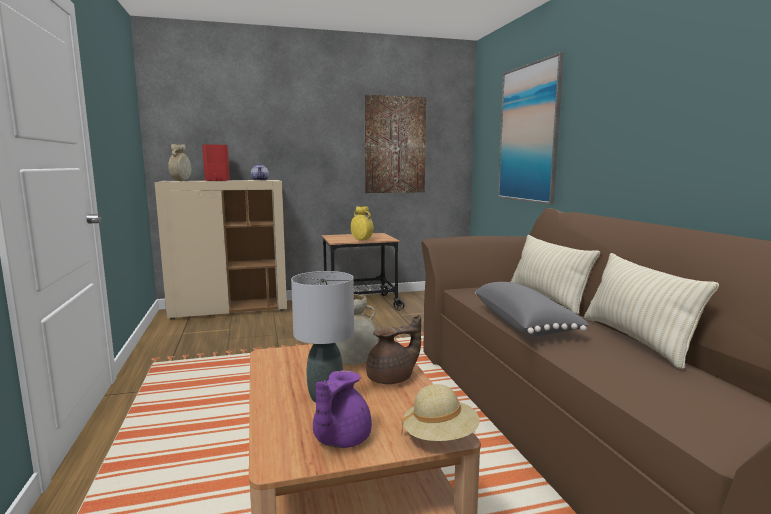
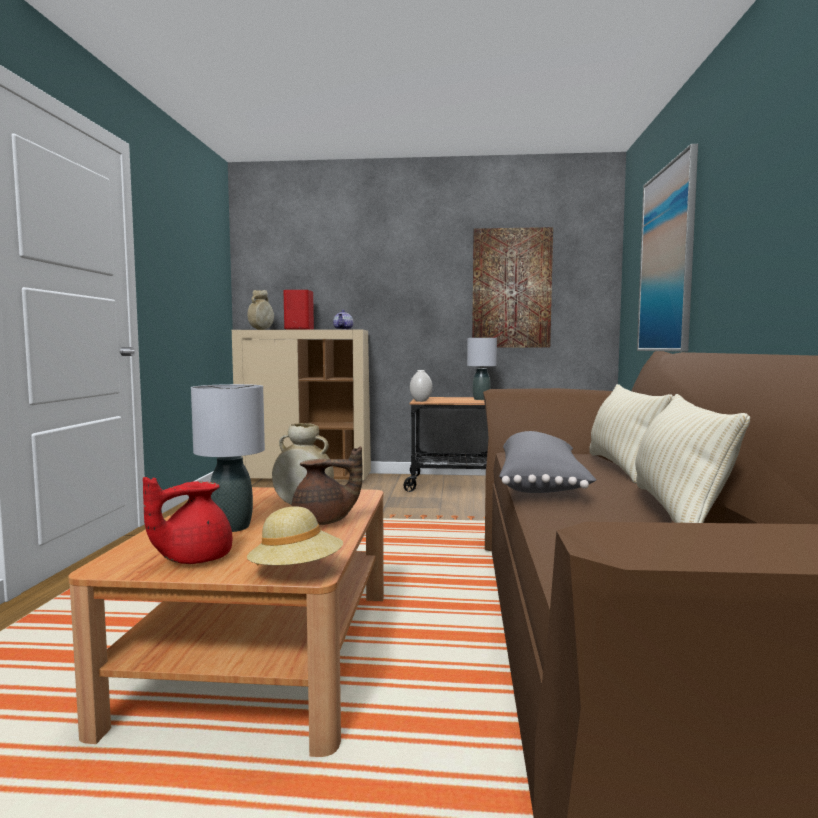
camera: 20 degrees right, 5 degrees down
purple teapot [313,370,372,448] -> red teapot [143,477,232,564]
yellow vase [351,206,374,241] -> none
none -> white vase [410,370,432,402]
none -> grey table lamp [467,338,497,400]

